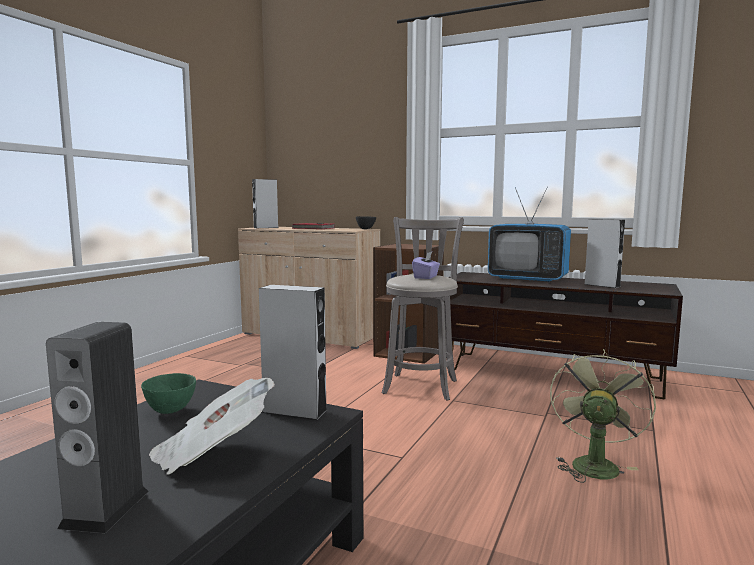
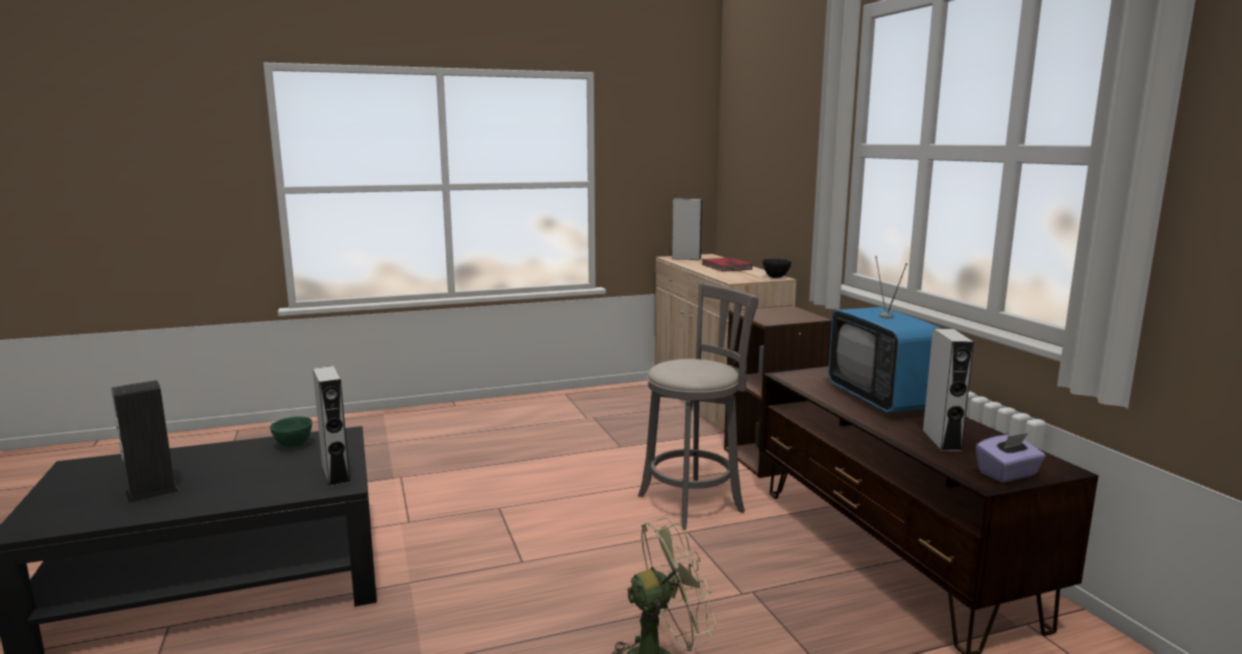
camera: 45 degrees right, 5 degrees up
newspaper [149,378,275,475] -> none
purple tissue box [412,252,440,279] -> purple tissue box moved to [976,433,1046,483]

